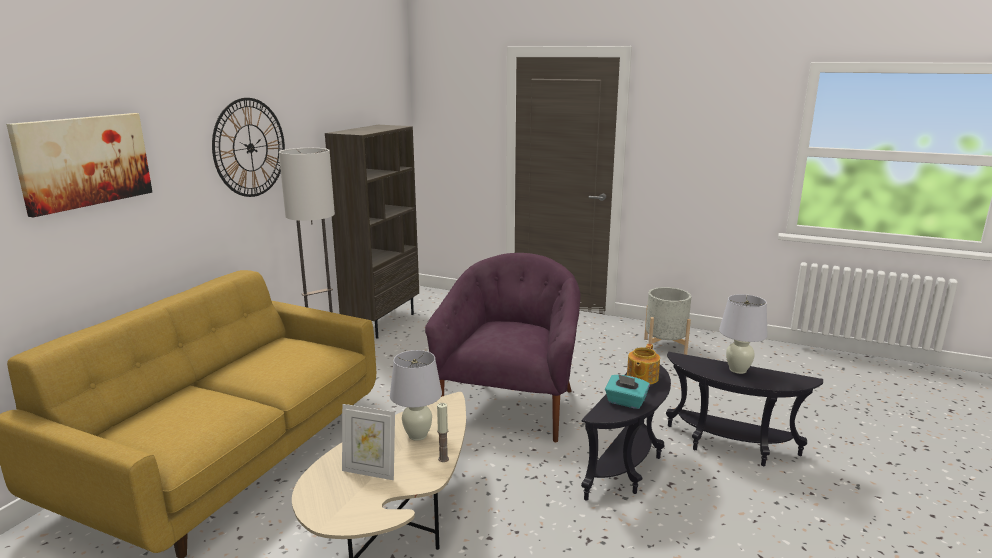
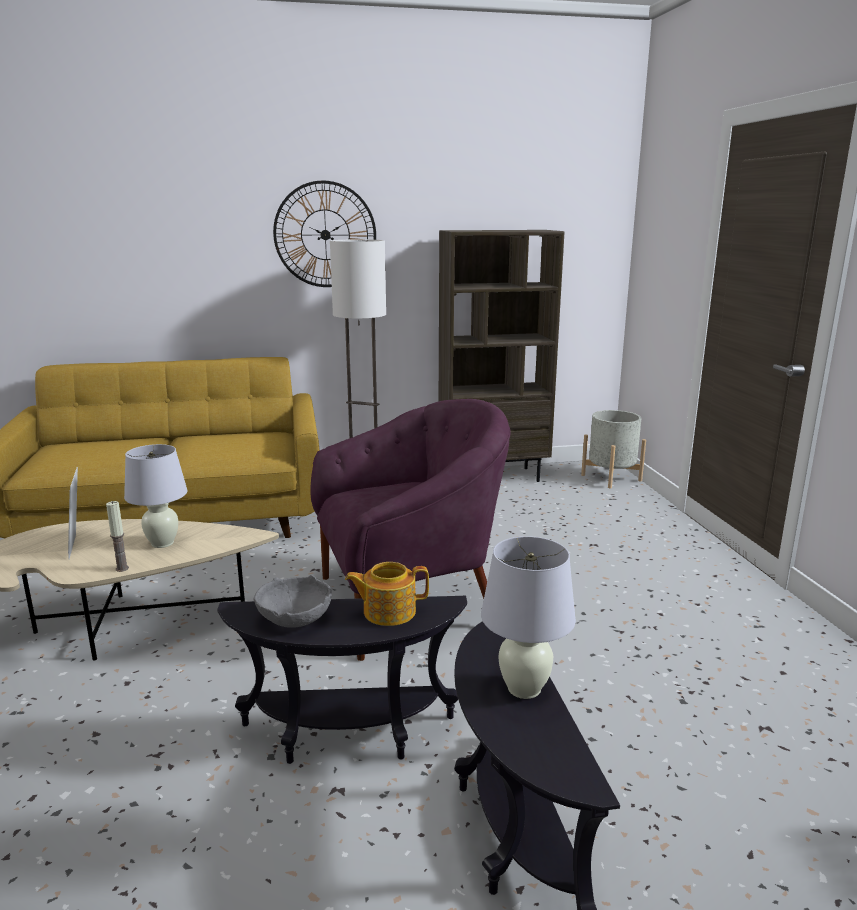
camera: 55 degrees right, 0 degrees up
picture [6,113,152,218] -> none
turquoise tissue box [605,374,650,409] -> grey bowl [253,575,332,628]
grey planter [644,287,691,355] -> grey planter moved to [581,410,646,489]

